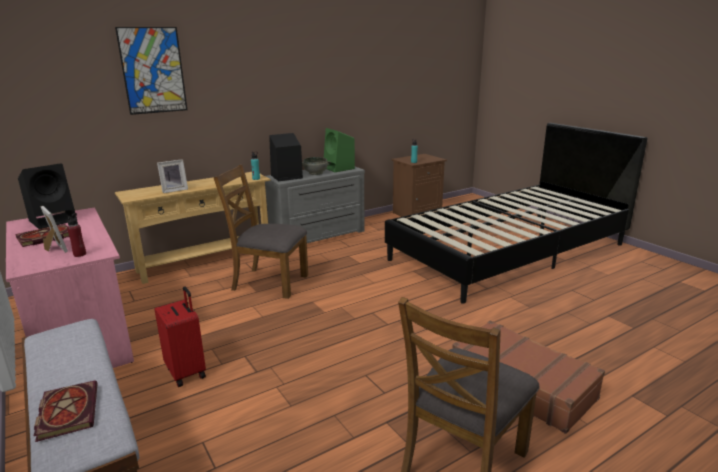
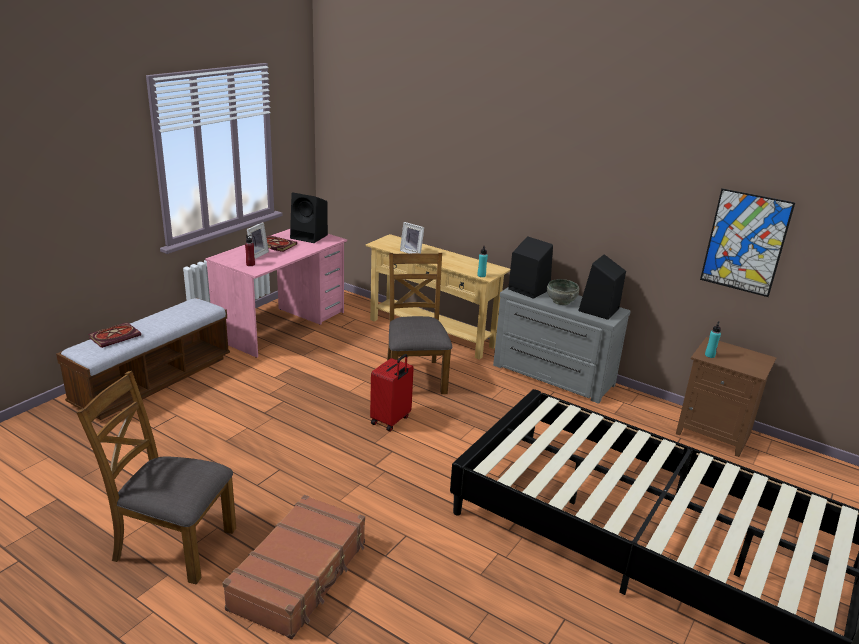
camera: 65 degrees right, 5 degrees up
picture [115,27,187,115] -> picture moved to [700,188,795,297]
red suitcase [154,286,206,387] -> red suitcase moved to [370,354,414,432]
green speaker [324,128,355,172] -> black speaker [578,254,626,320]

